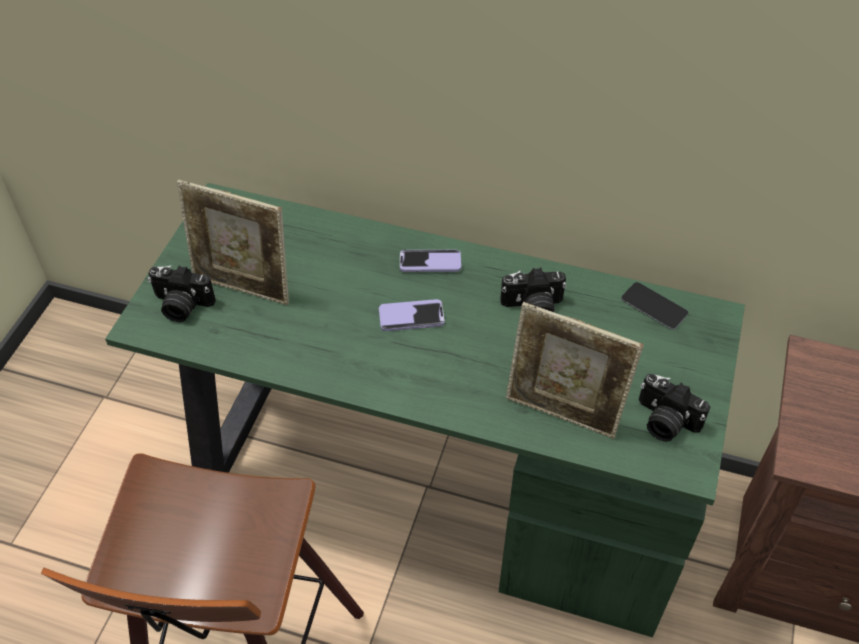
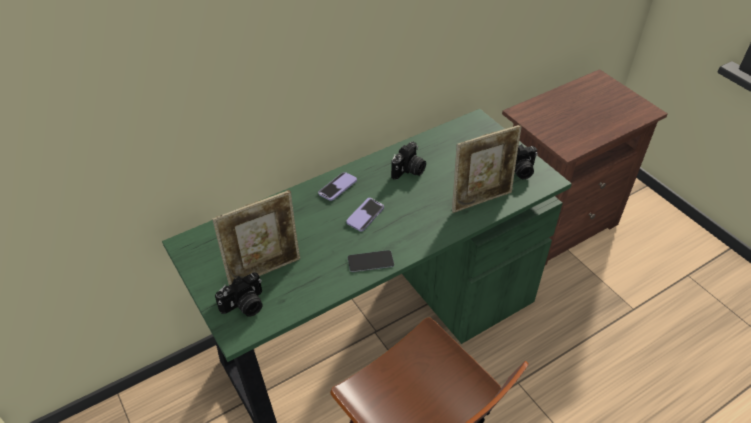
camera: 50 degrees left, 5 degrees down
phone [621,282,688,330] -> phone moved to [348,250,394,272]

